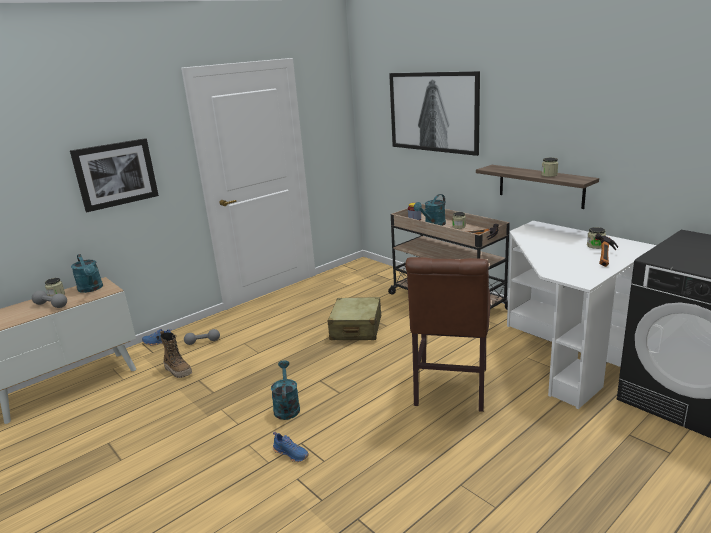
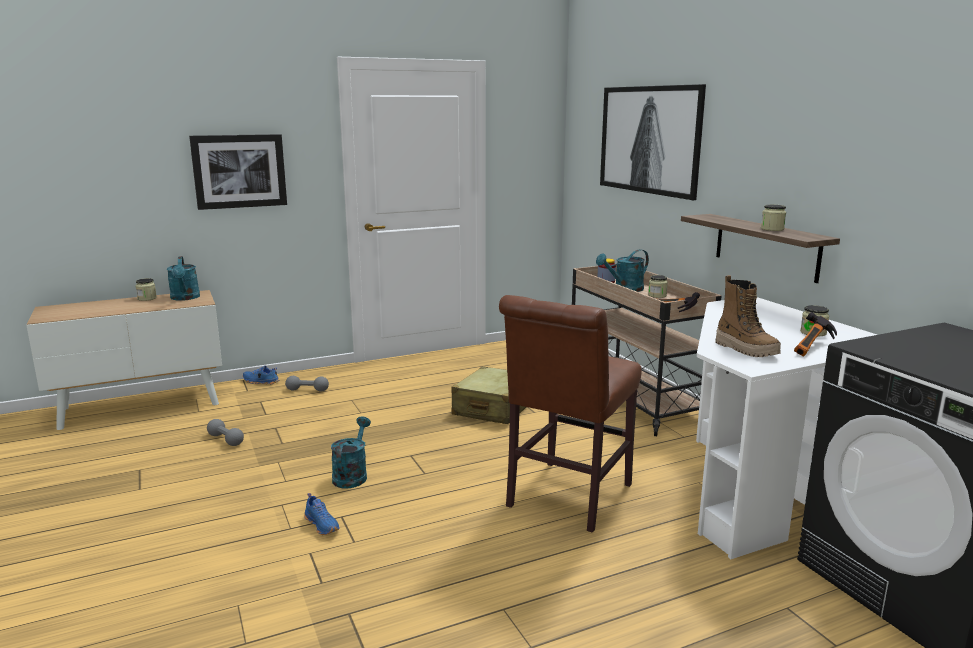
camera: 15 degrees right, 5 degrees down
grey dumbbell [32,291,67,308] -> grey dumbbell moved to [207,419,244,446]
boot [160,331,192,378] -> boot moved to [715,275,781,357]

